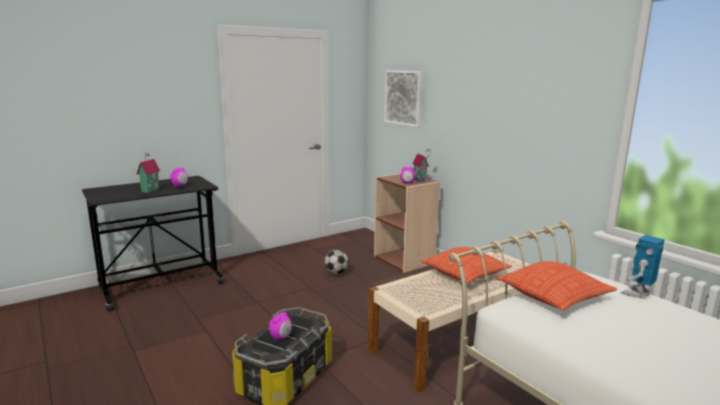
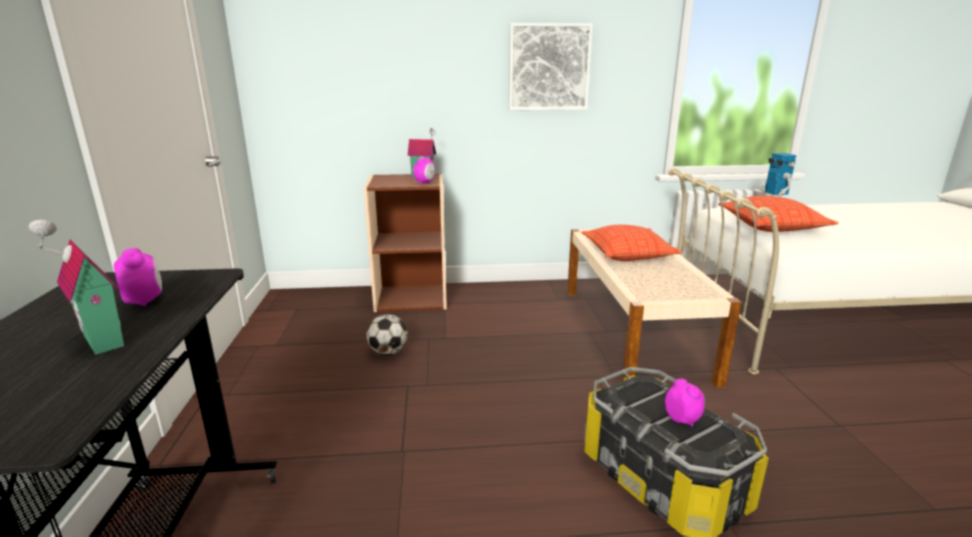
camera: 60 degrees left, 5 degrees up
picture [384,70,423,127] -> picture moved to [509,23,593,110]

